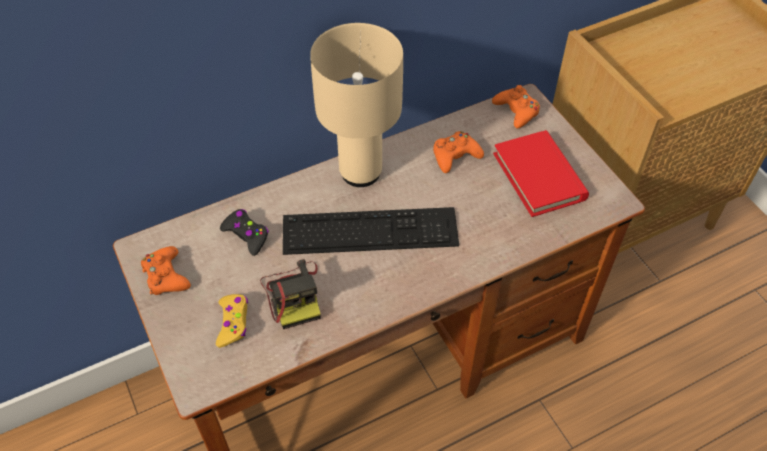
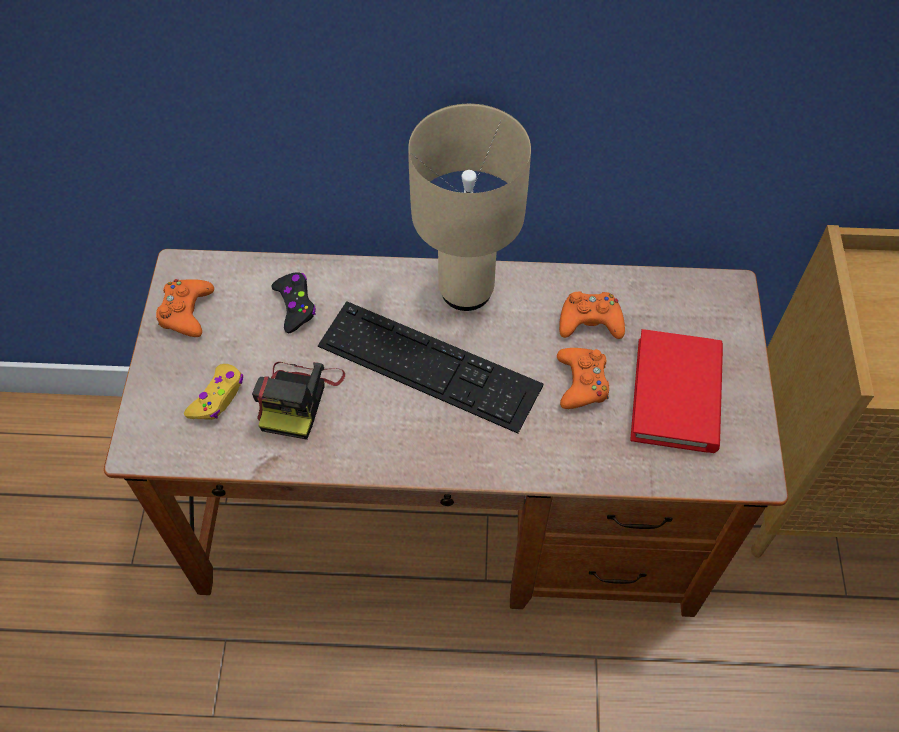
camera: 30 degrees right, 5 degrees up
orange game controller [492,85,540,128] -> orange game controller moved to [557,348,609,409]

